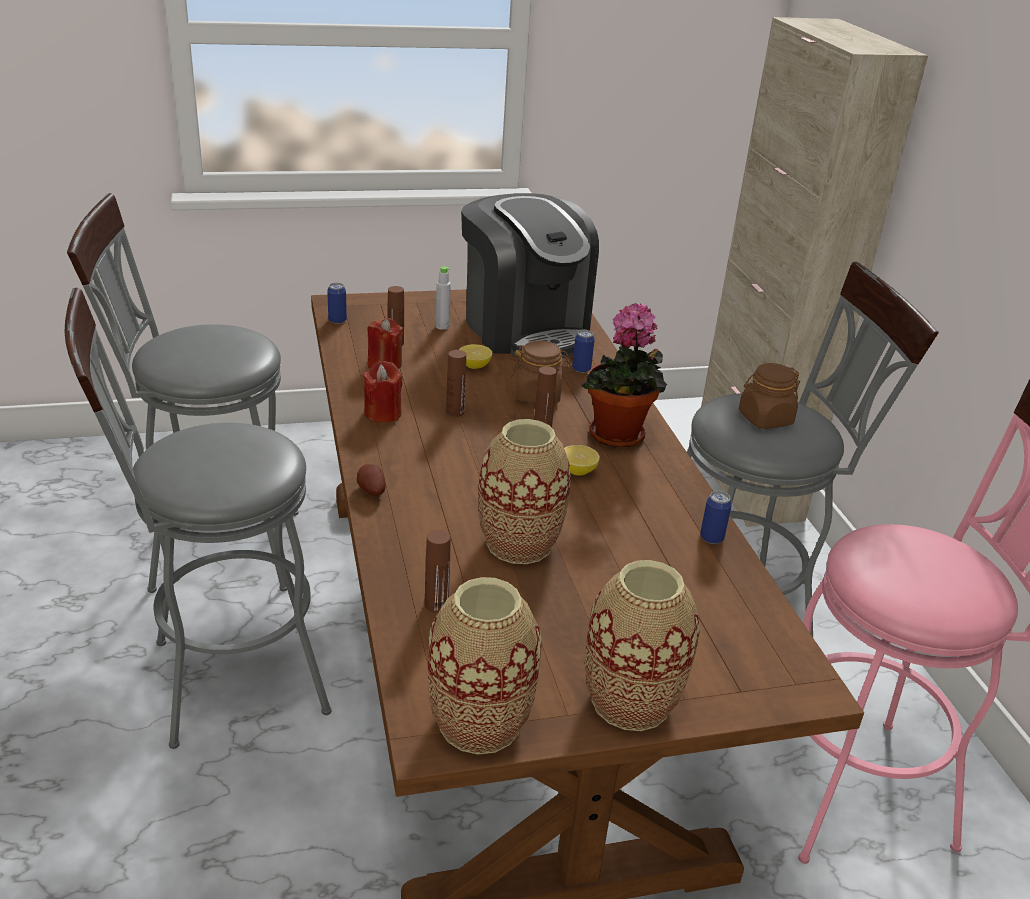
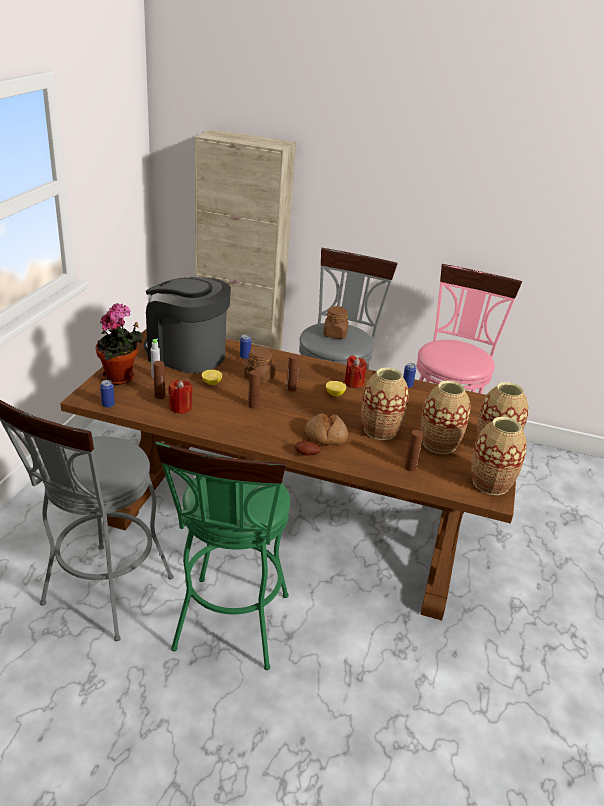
camera: 60 degrees left, 0 degrees up
grey stool [65,288,331,749] -> green stool [155,441,290,670]
red candle [363,361,402,423] -> red candle moved to [344,355,367,388]
coffee machine [461,193,599,358] -> coffee machine turned 150 degrees counterclockwise [144,277,231,373]
potted plant [582,303,667,447] -> potted plant moved to [96,303,143,385]
none -> bread [305,413,348,445]
none -> vase [421,381,470,454]

